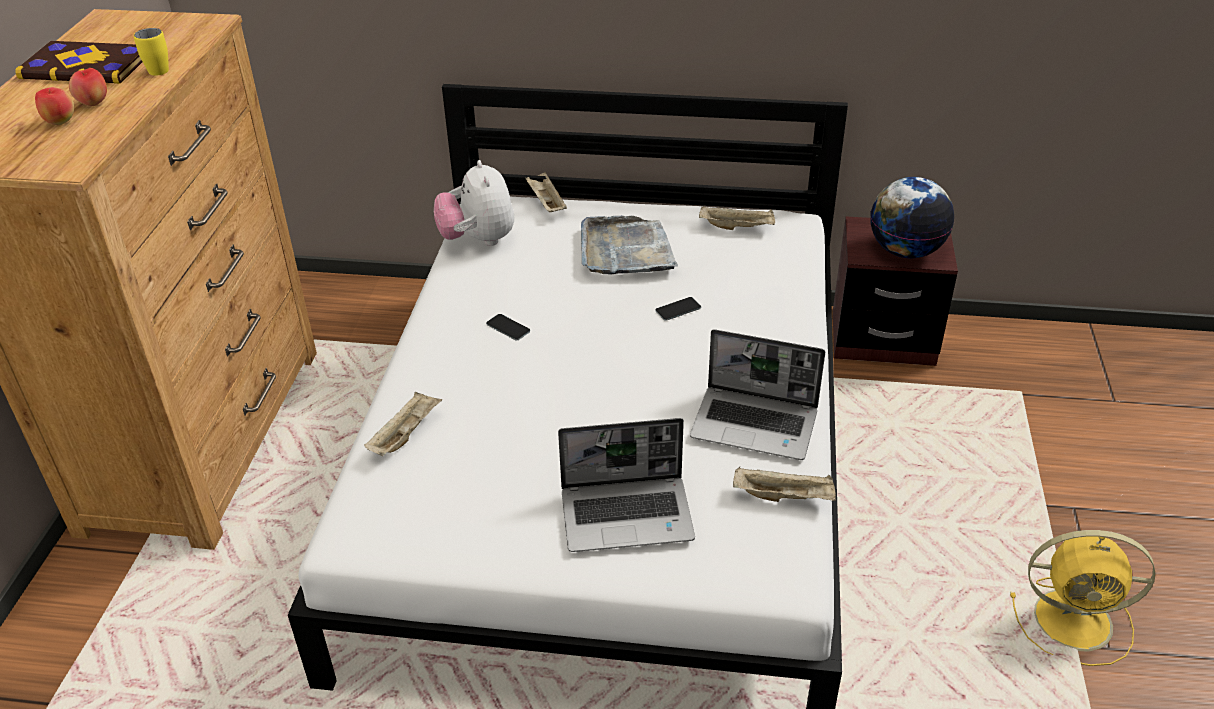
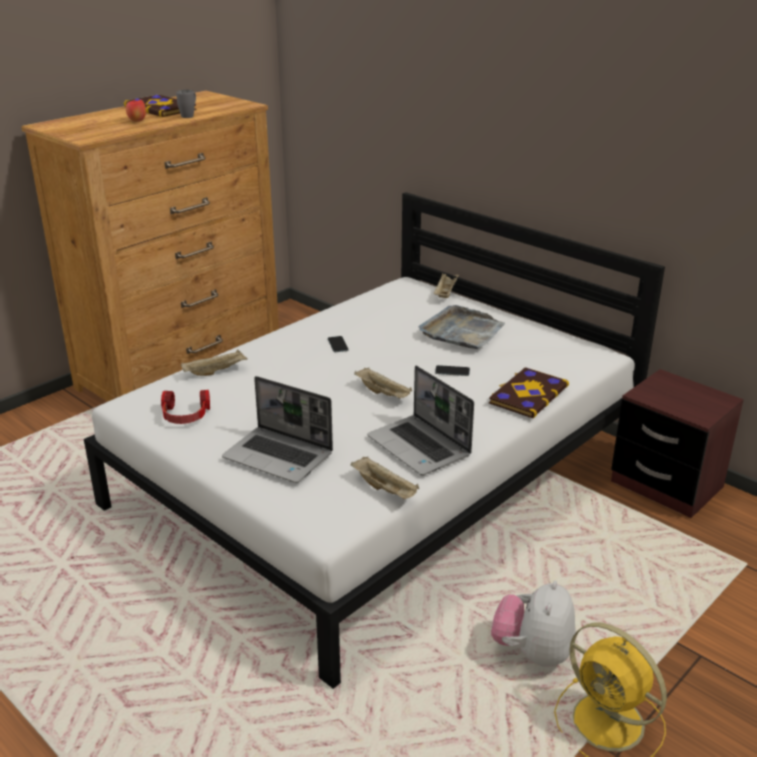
camera: 35 degrees right, 10 degrees down
apple [35,87,74,125] -> none
yellow mug [134,28,169,76] -> grey mug [176,90,196,118]
plush toy [434,160,514,246] -> plush toy moved to [491,580,576,667]
beige tray [699,206,775,230] -> beige tray moved to [354,368,412,398]
globe [871,177,954,258] -> none
none -> headphones [161,390,210,424]
none -> book [489,367,569,418]

